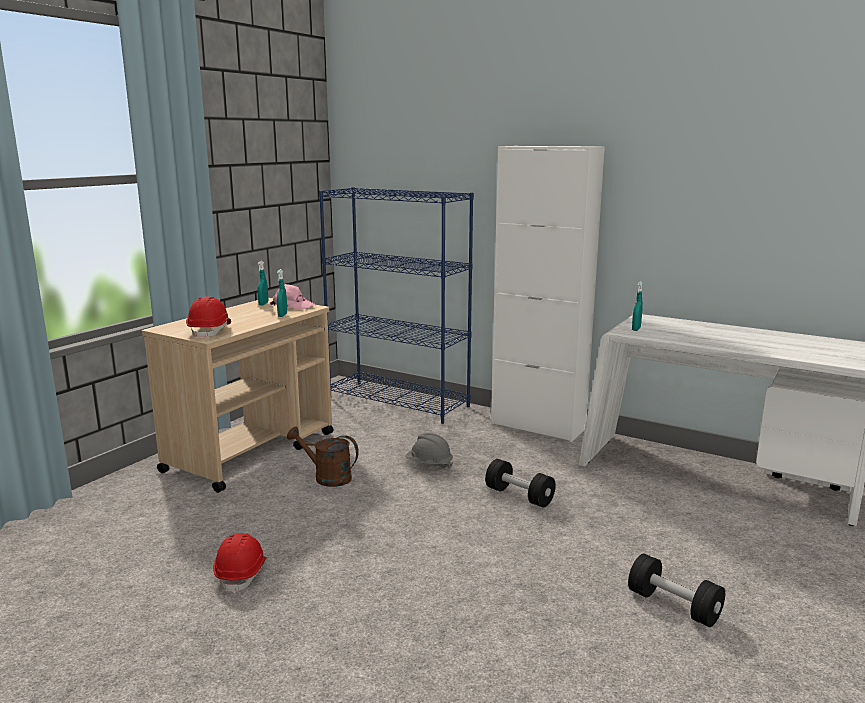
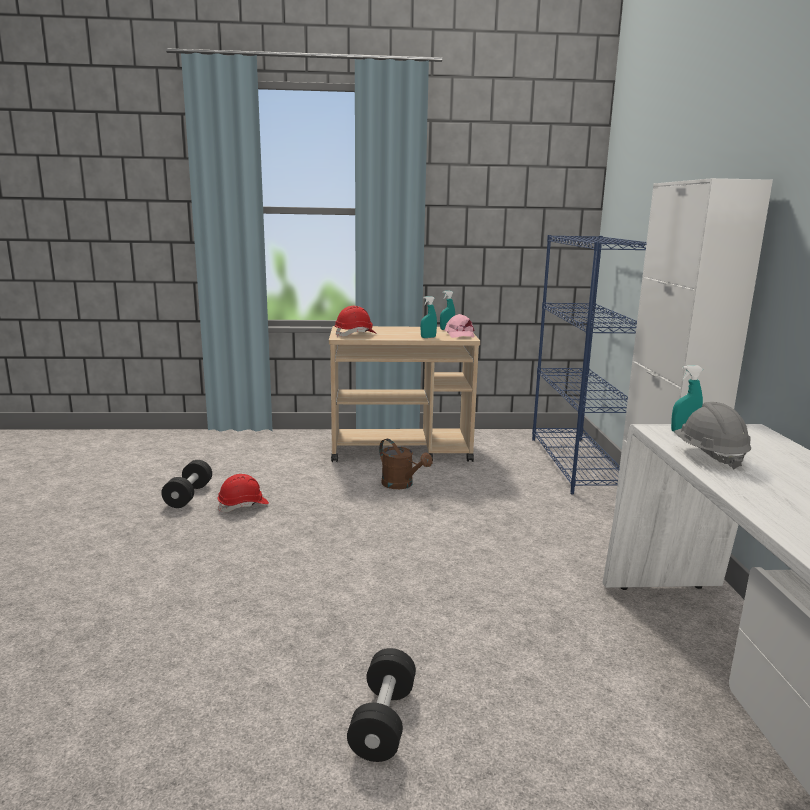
camera: 55 degrees right, 0 degrees up
brown watering can [287,427,359,487] -> brown watering can turned 150 degrees clockwise [379,439,433,489]
grey hard hat [406,433,453,469] -> grey hard hat moved to [674,402,751,469]
black dumbbell [485,459,556,507] -> black dumbbell moved to [161,460,212,508]

